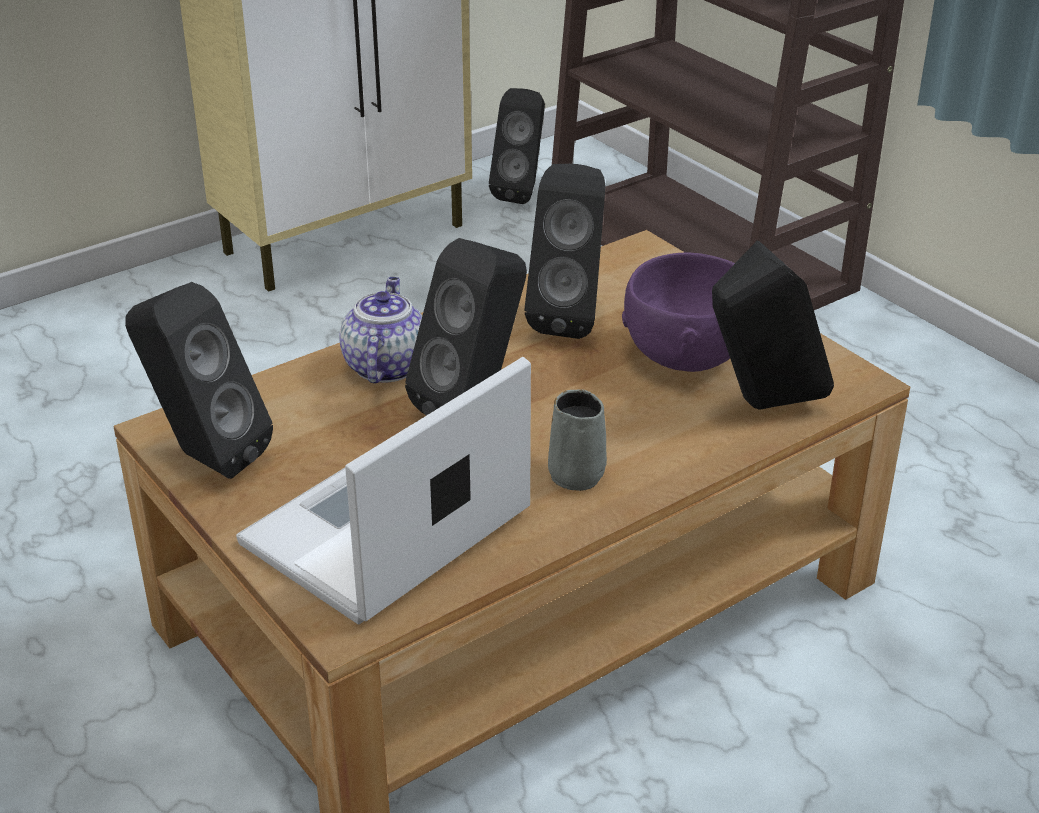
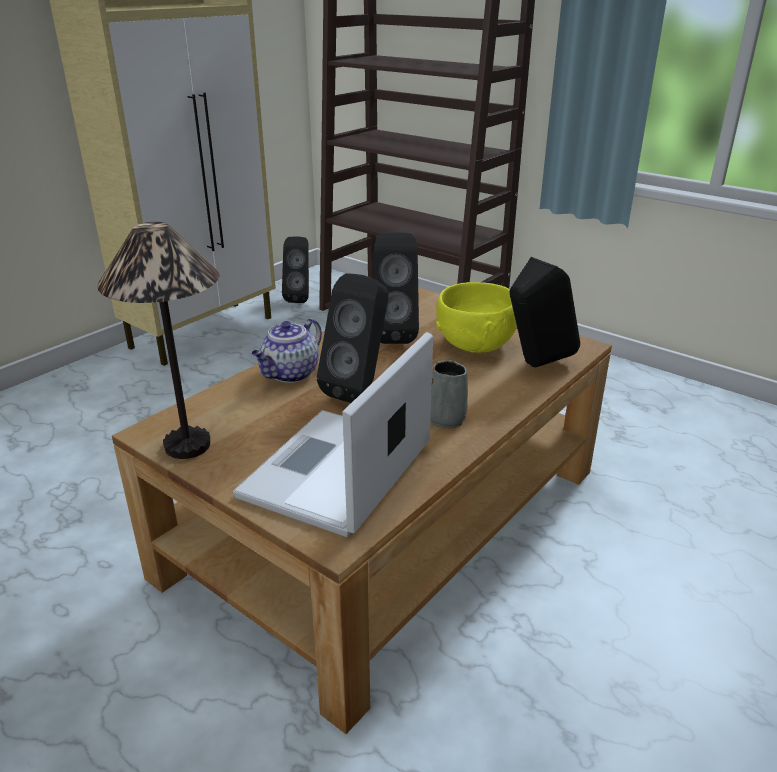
camera: 15 degrees left, 5 degrees down
black speaker [125,282,273,479] -> table lamp [97,222,219,459]
teapot [339,277,422,384] -> teapot turned 135 degrees counterclockwise [252,319,322,383]
purple bowl [622,253,735,372] -> yellow bowl [436,282,517,353]

